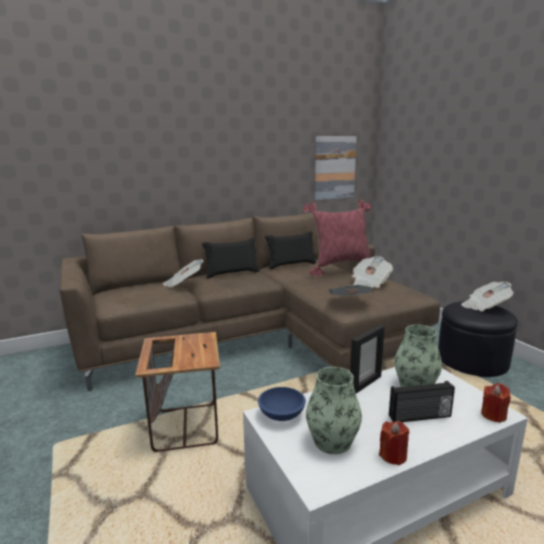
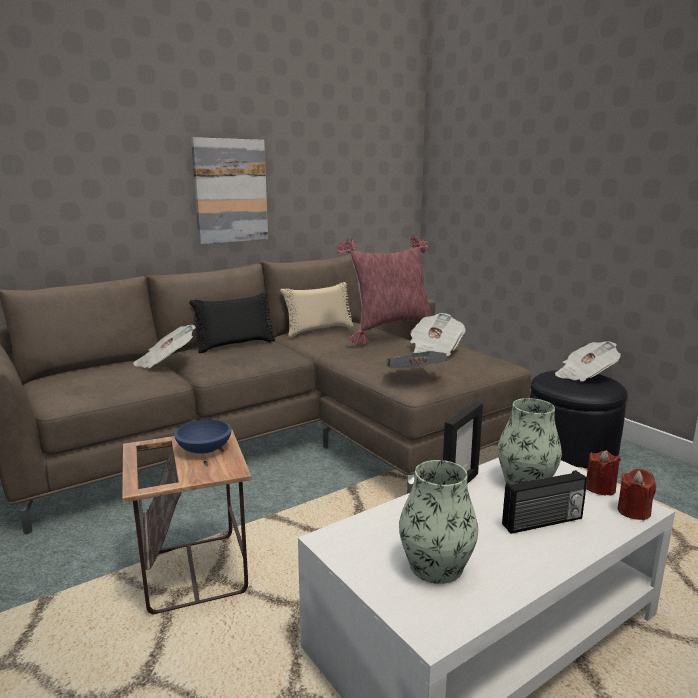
camera: 10 degrees left, 0 degrees up
blue bowl [258,387,306,421] -> blue bowl moved to [174,420,232,454]
black pillow [265,231,316,269] -> beige pillow [280,282,353,337]
picture [315,136,357,200] -> picture moved to [191,137,268,244]
red candle [379,421,409,465] -> red candle moved to [586,450,621,496]

